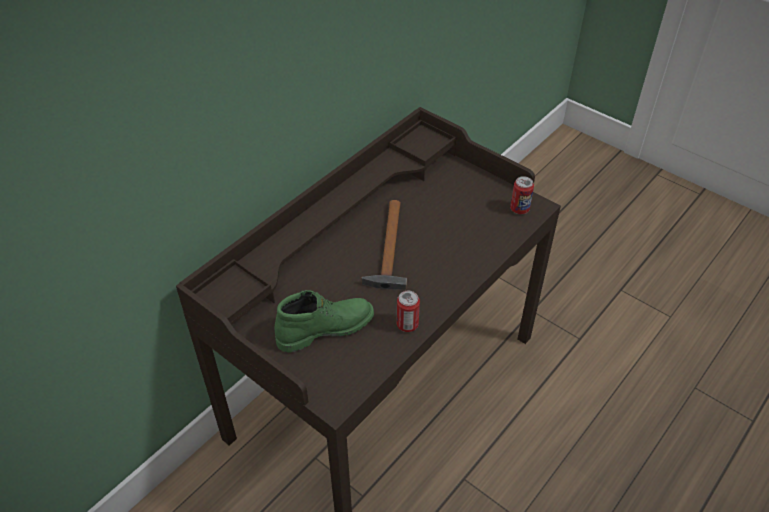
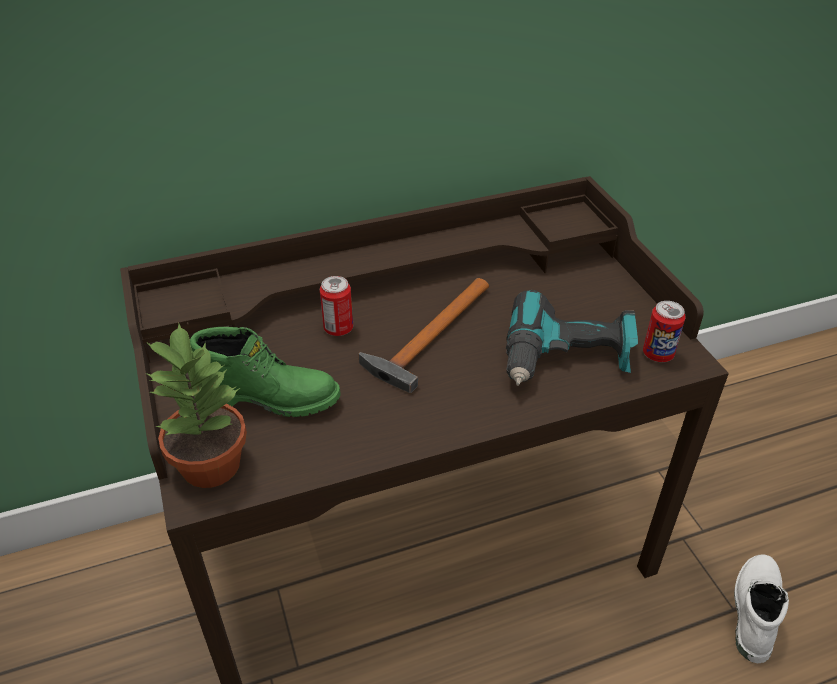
camera: 30 degrees right, 5 degrees down
can [397,291,420,332] -> can moved to [320,276,353,336]
none -> potted plant [146,324,247,488]
none -> power drill [506,290,638,386]
none -> white boot [734,554,789,663]

